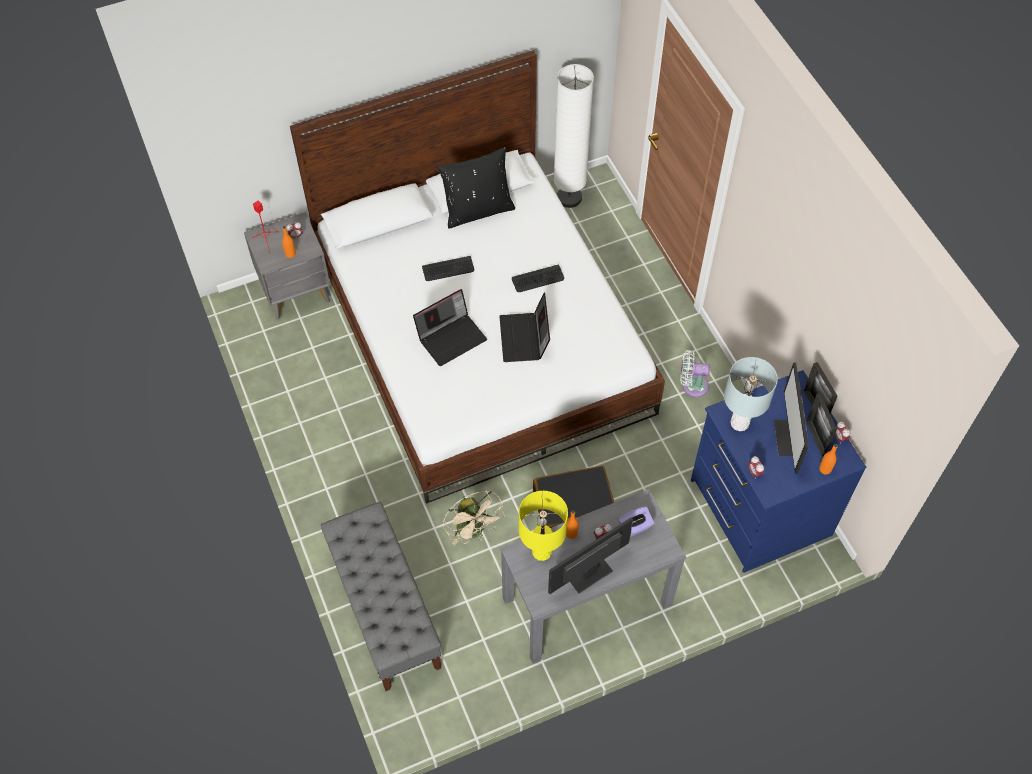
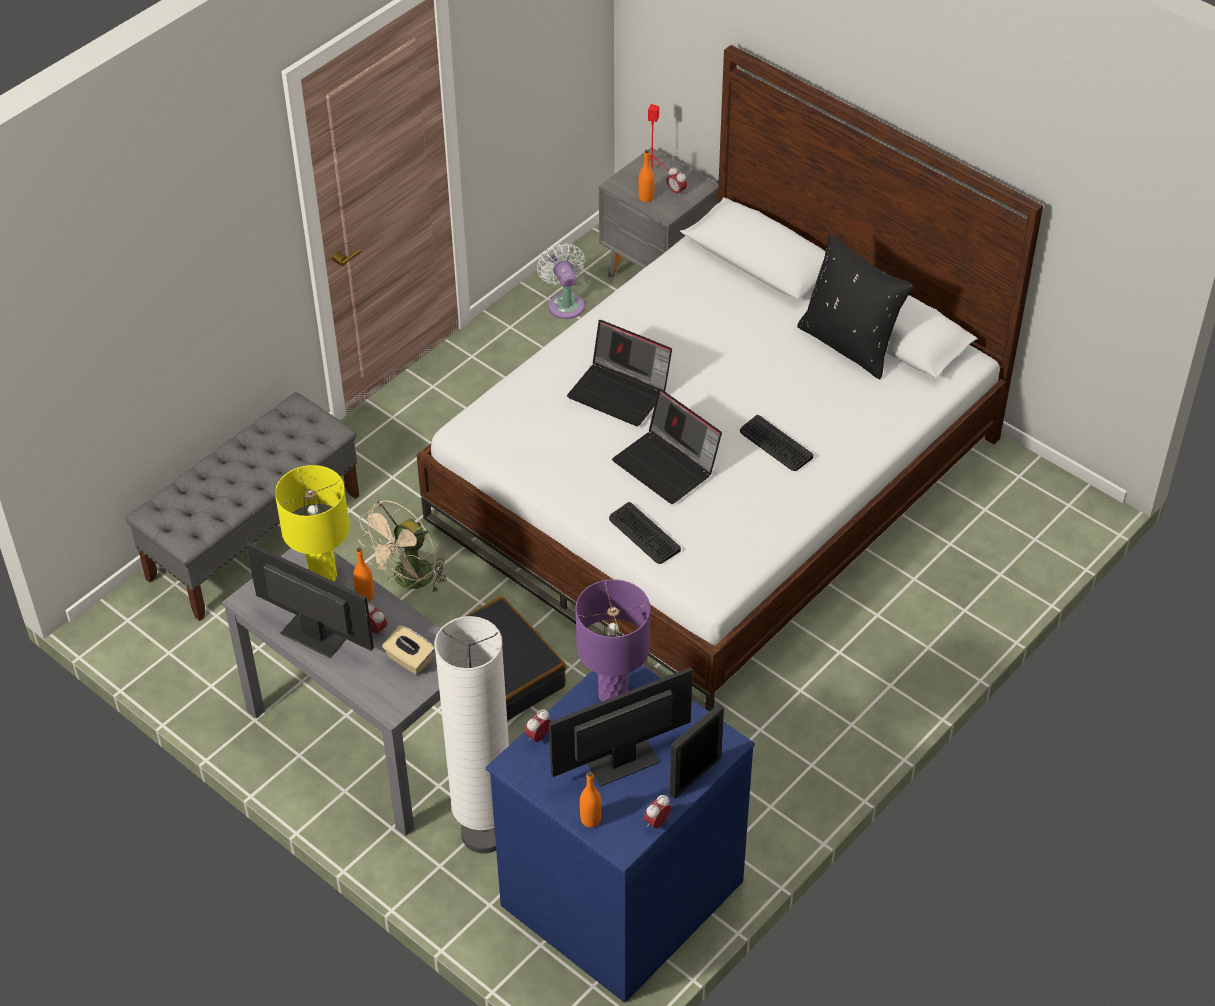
camera: 65 degrees right, 10 degrees down
keyboard [422,256,474,281] -> keyboard moved to [609,502,681,564]
laptop [499,293,550,362] -> laptop turned 105 degrees counterclockwise [612,389,722,504]
white floor lamp [554,64,594,208] -> white floor lamp moved to [434,616,509,853]
purple tissue box [618,506,655,537] -> beige tissue box [382,625,435,675]
white fan [681,350,710,397] -> white fan moved to [537,243,585,319]
grey table lamp [724,357,778,431] -> purple table lamp [575,579,650,701]
picture frame [806,393,837,456] -> none

